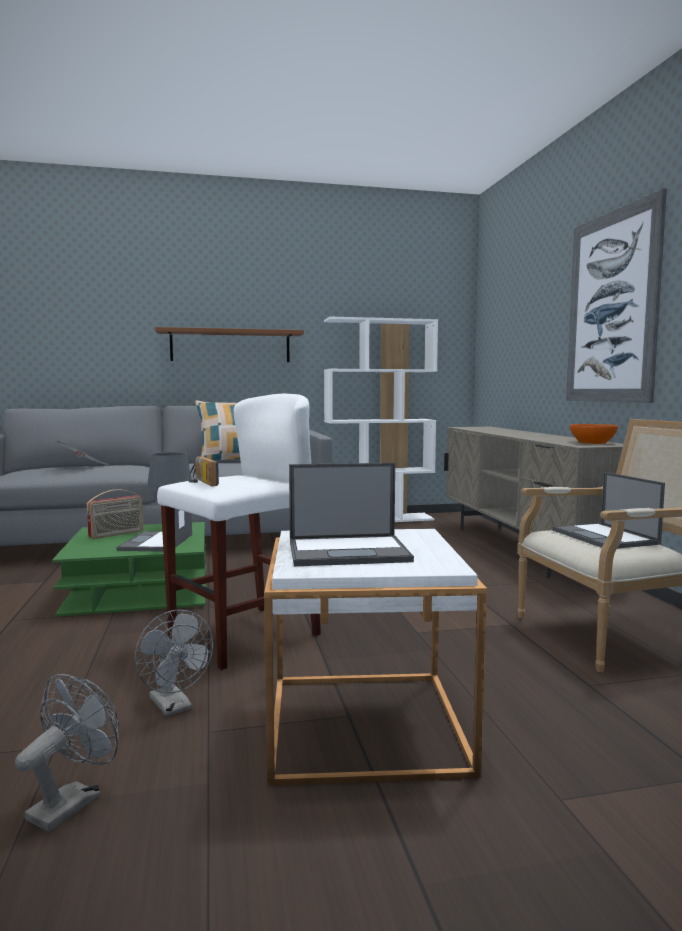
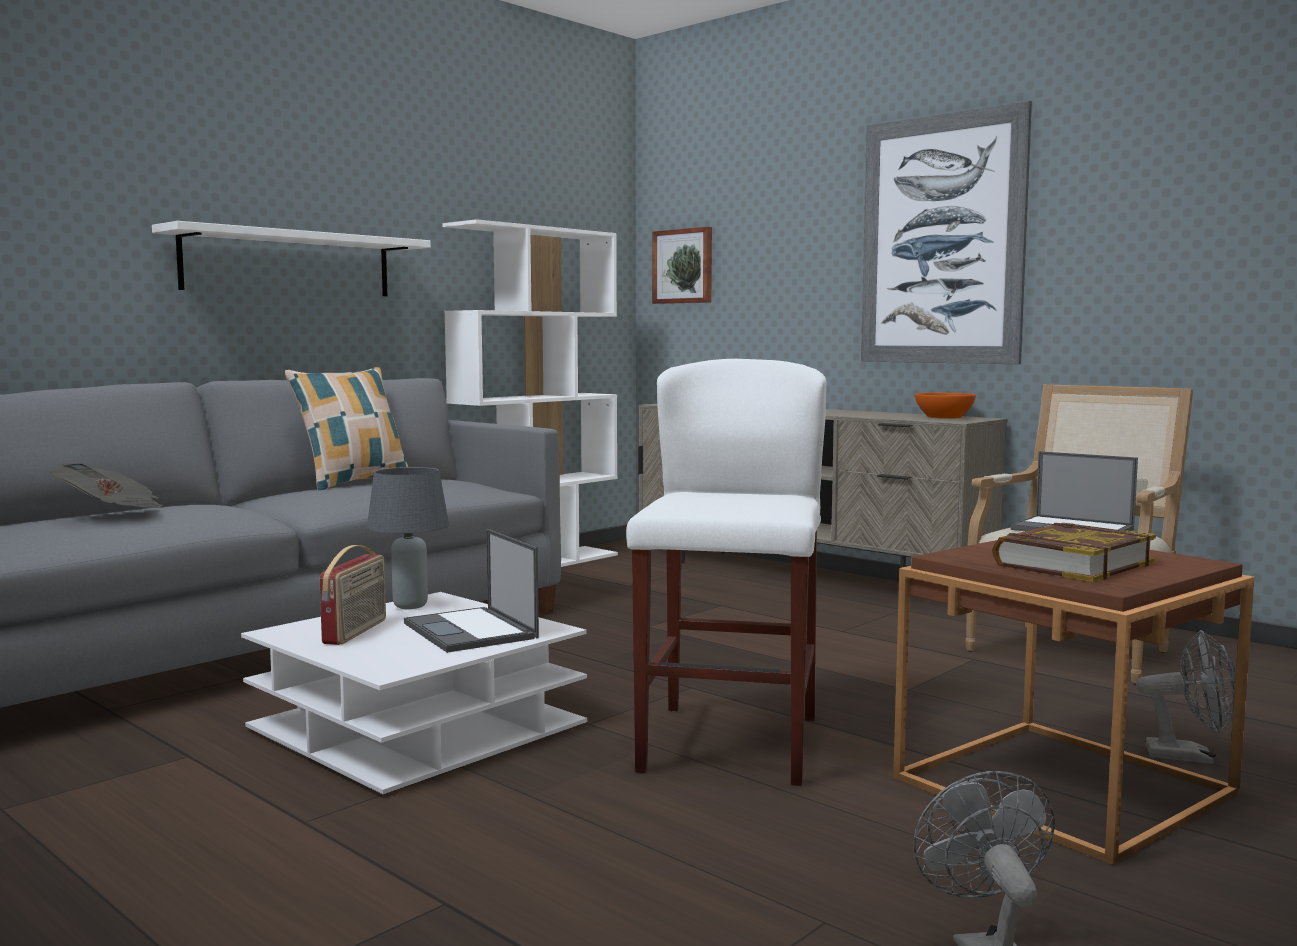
camera: 35 degrees left, 0 degrees up
green coffee table [52,522,206,617] -> white coffee table [241,592,587,794]
grey fan [135,609,213,717] -> grey fan moved to [1136,630,1236,764]
brown shelf [155,327,304,362] -> white shelf [152,221,431,296]
radio [188,456,219,486] -> none
white side table [264,529,487,786] -> brown side table [893,540,1255,865]
laptop [289,463,414,566] -> book [992,523,1156,582]
none -> picture [652,227,712,304]

